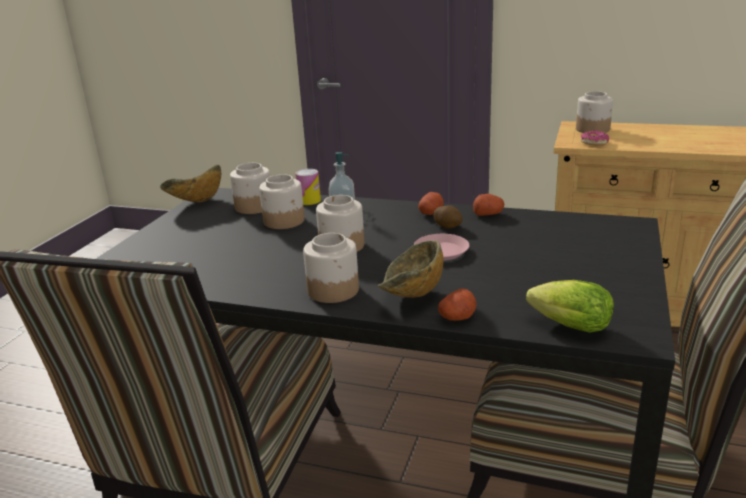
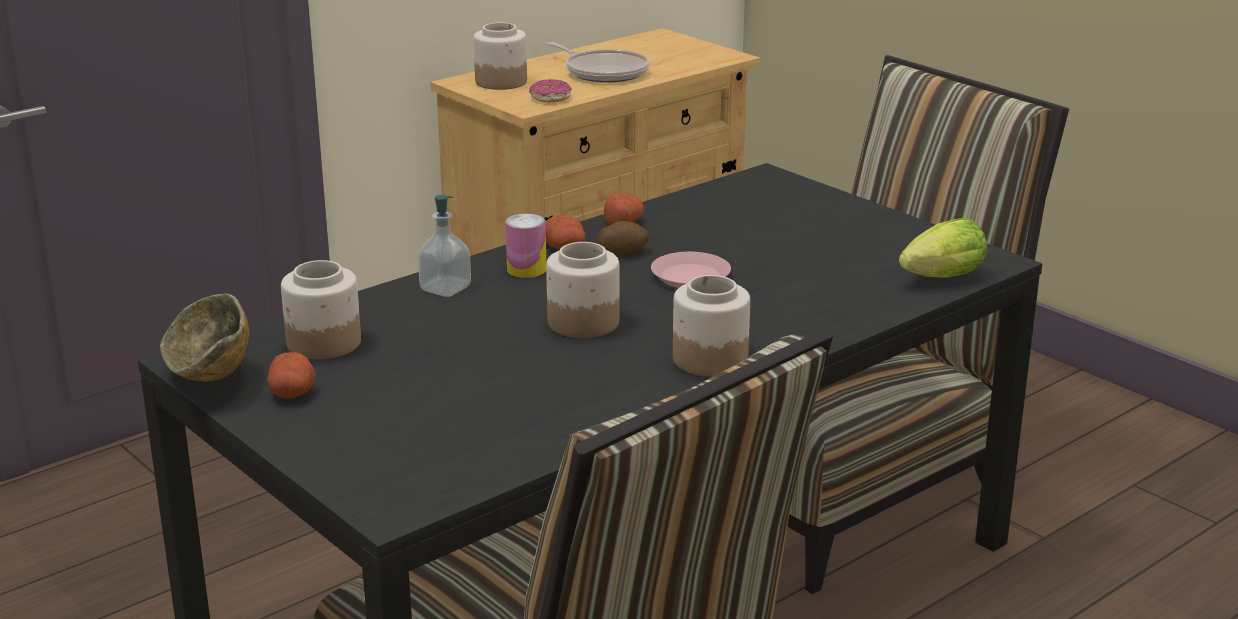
camera: 60 degrees left, 0 degrees up
jar [259,174,305,229] -> none
can [295,169,321,205] -> can moved to [505,214,546,278]
bowl [378,240,443,298] -> none
potato [438,288,477,321] -> potato moved to [267,352,316,398]
none -> frying pan [546,42,650,82]

